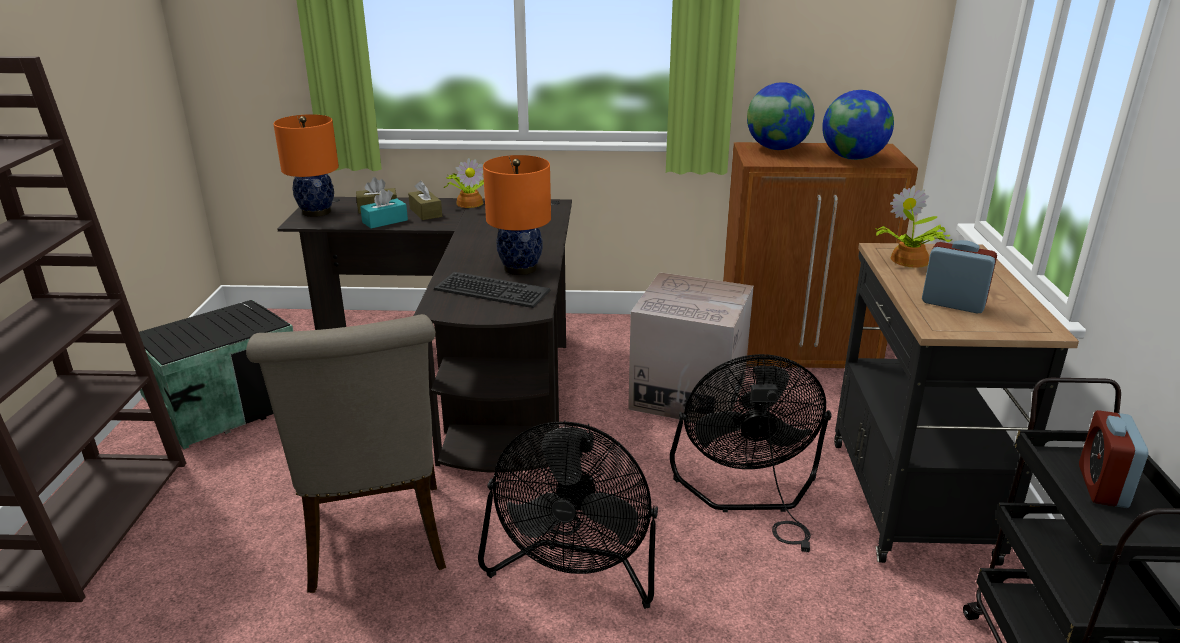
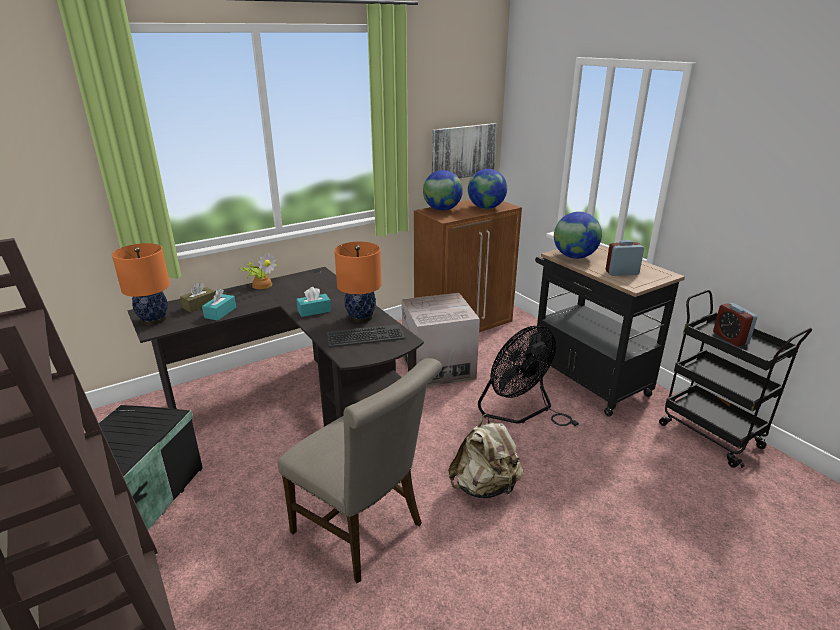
camera: 35 degrees left, 0 degrees up
brown tissue box [408,181,442,220] -> none
black fan [478,420,658,609] -> beige backpack [448,414,523,498]
potted plant [875,185,952,268] -> globe [554,212,602,259]
none -> turquoise tissue box [296,287,331,317]
none -> picture [432,123,497,178]

